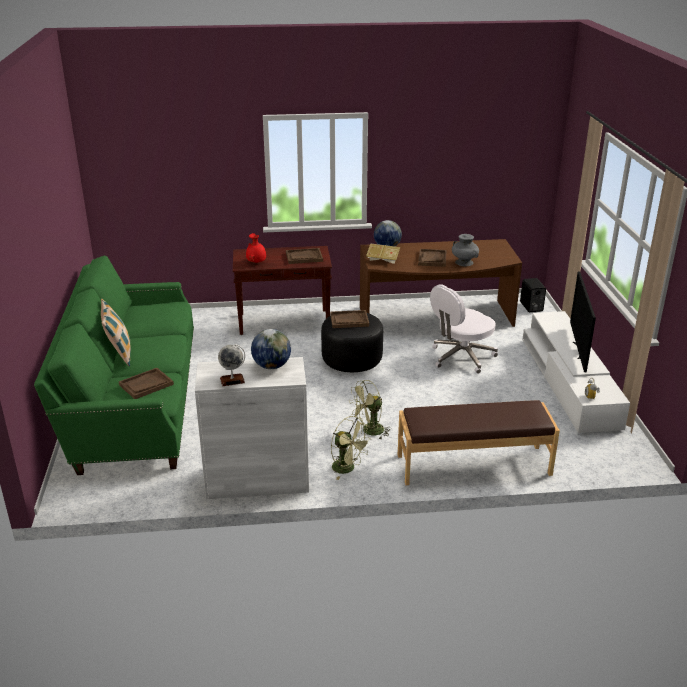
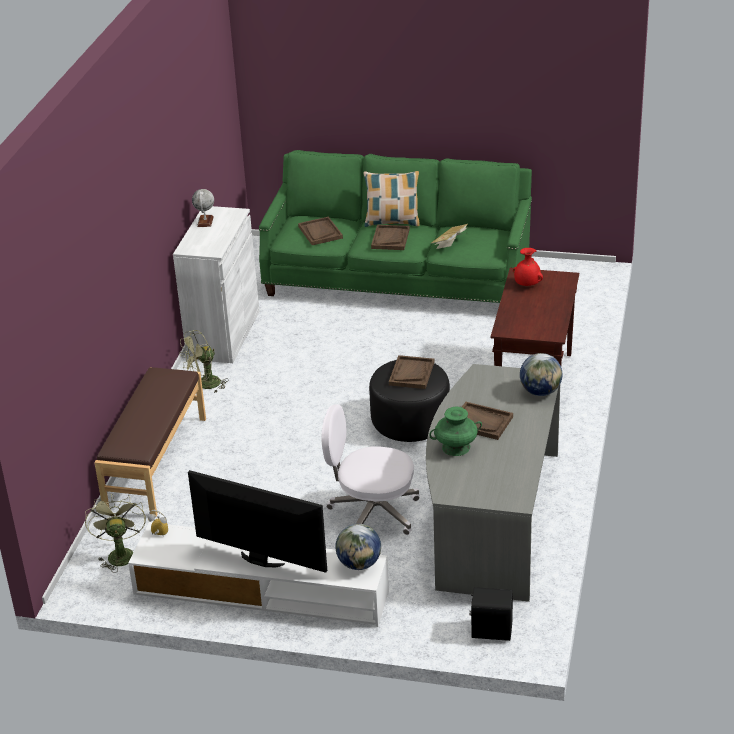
camera: 110 degrees right, 5 degrees up
globe [251,329,291,369] -> globe moved to [335,524,381,570]
brown tray [286,248,323,264] -> brown tray moved to [371,225,410,250]
green fan [349,380,391,440] -> green fan moved to [85,494,146,573]
brown desk [360,239,522,327] -> grey desk [426,364,560,602]
book [366,243,400,264] -> book moved to [431,224,467,249]
white office chair [430,284,498,374] -> white office chair turned 60 degrees counterclockwise [321,404,420,535]
grey vase [452,234,479,266] -> green vase [429,407,482,456]

